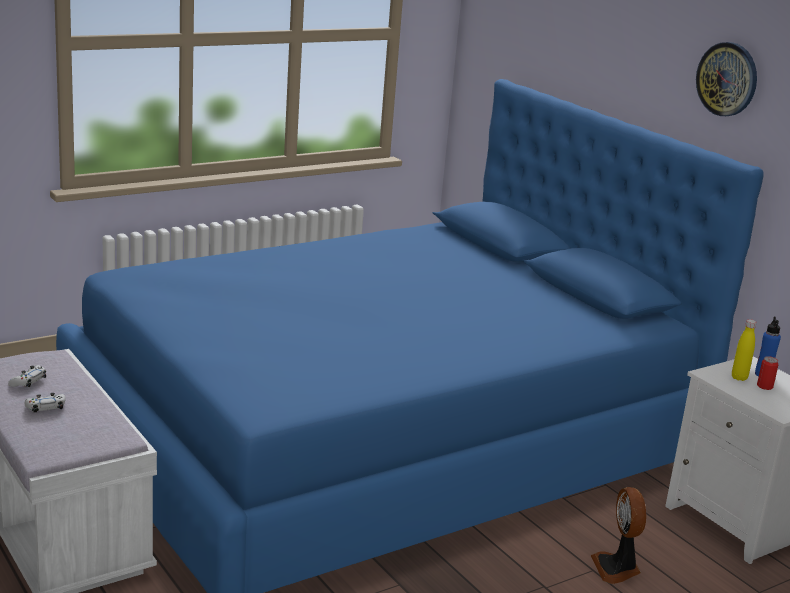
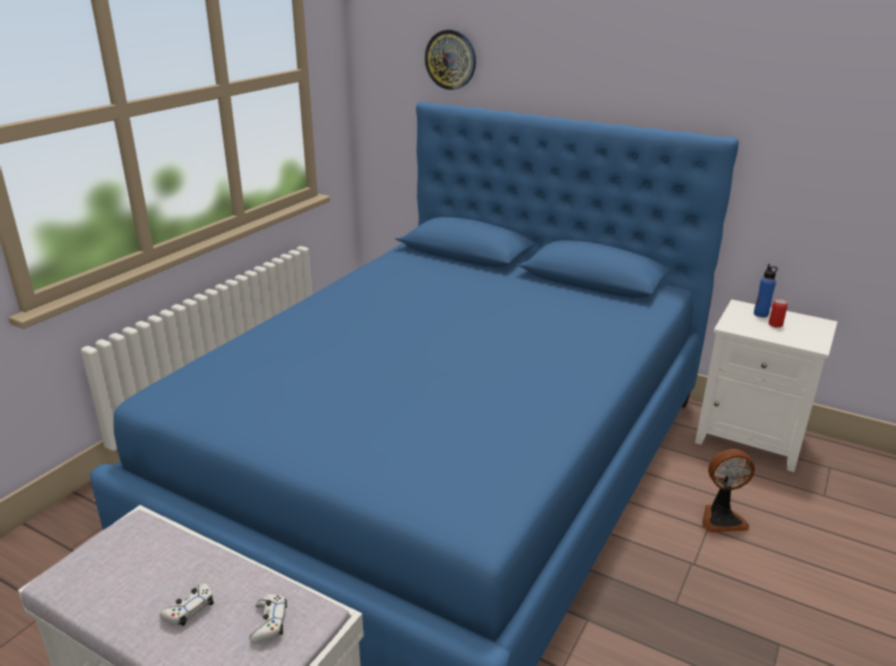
camera: 25 degrees left, 5 degrees up
white game controller [8,365,46,387] -> white game controller moved to [249,594,287,644]
fan [591,487,646,584] -> fan turned 60 degrees counterclockwise [702,449,755,532]
wall clock [696,42,757,116] -> wall clock moved to [425,29,476,90]
yellow bottle [732,319,757,381] -> none

